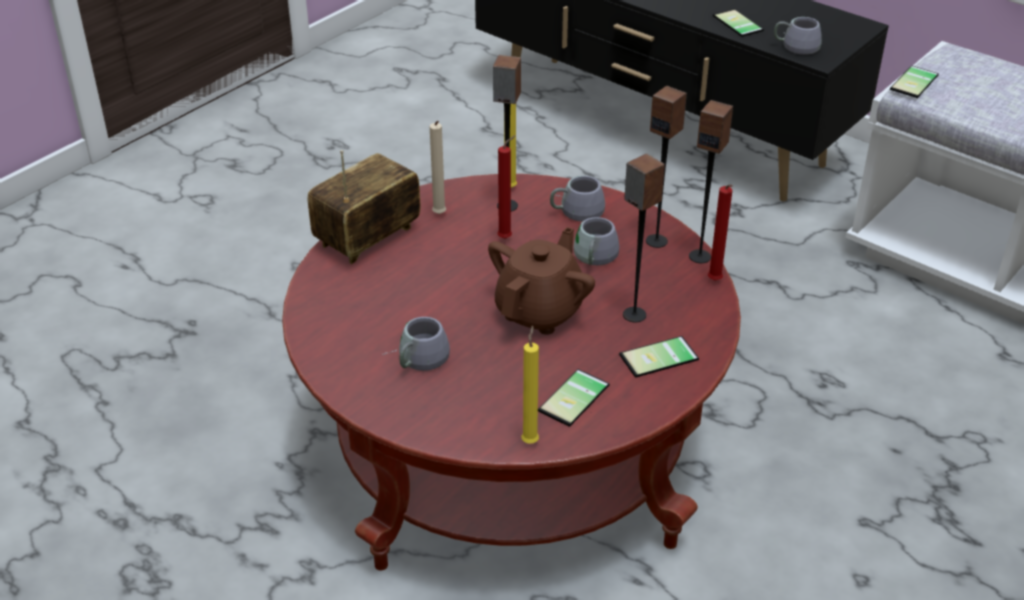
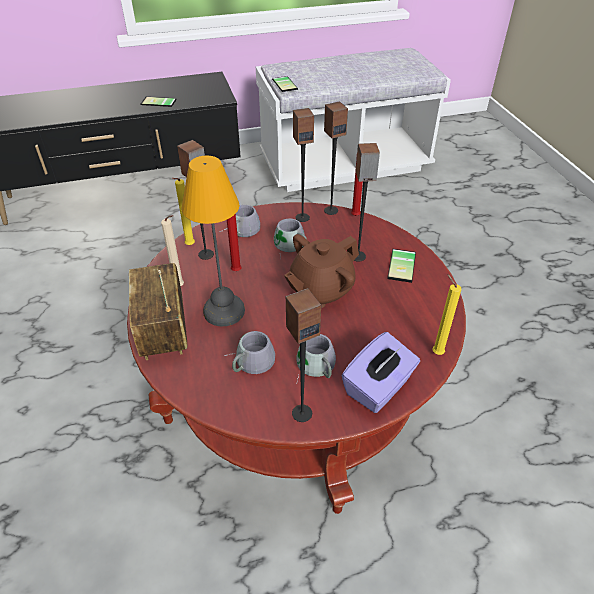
camera: 55 degrees left, 5 degrees up
brown teapot [488,227,595,335] -> brown teapot turned 105 degrees counterclockwise [284,234,359,308]
phone [538,369,610,427] -> none
grey mug [774,17,822,55] -> grey mug moved to [224,331,275,374]
none -> table lamp [182,156,245,326]
none -> speaker [286,288,321,422]
none -> purple tissue box [342,332,420,413]

